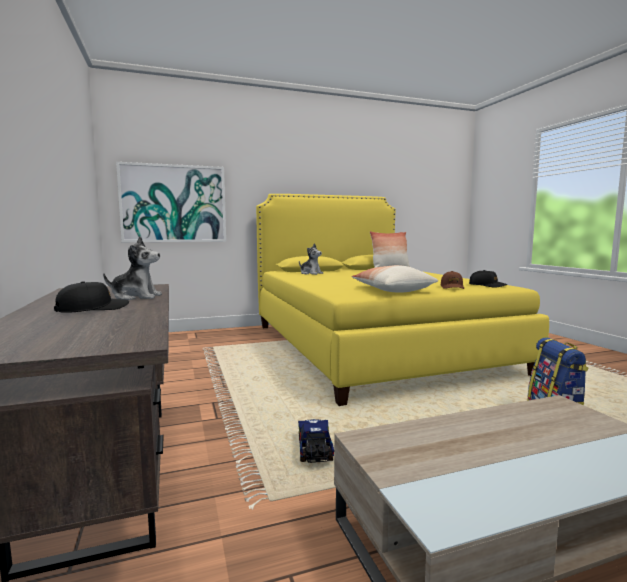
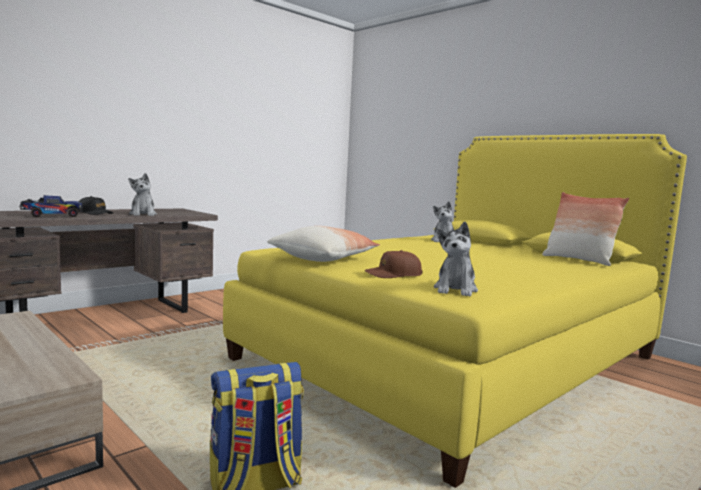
camera: 65 degrees right, 0 degrees up
picture [116,162,226,242] -> none
toy truck [298,419,334,463] -> toy truck moved to [20,195,82,217]
black cap [469,270,508,287] -> plush toy [434,222,478,296]

